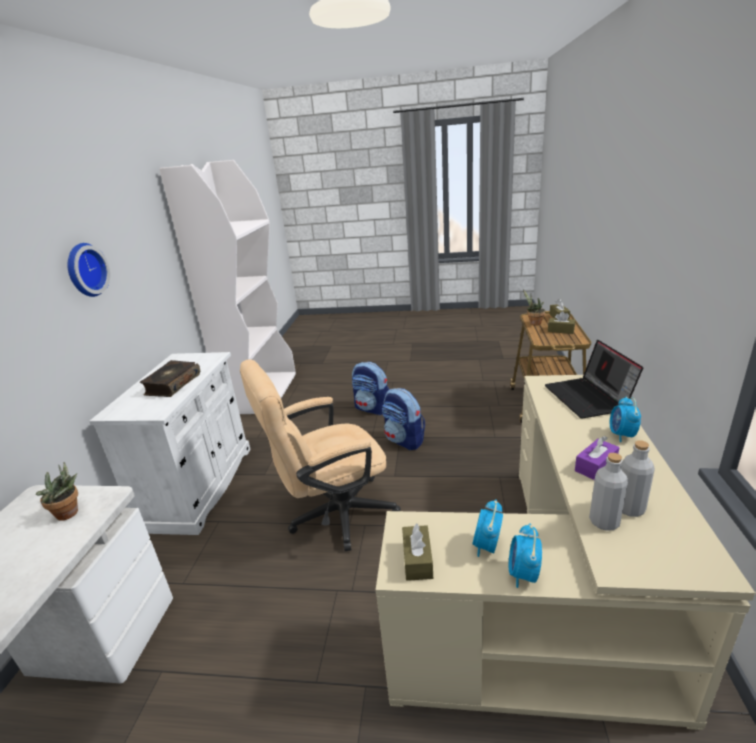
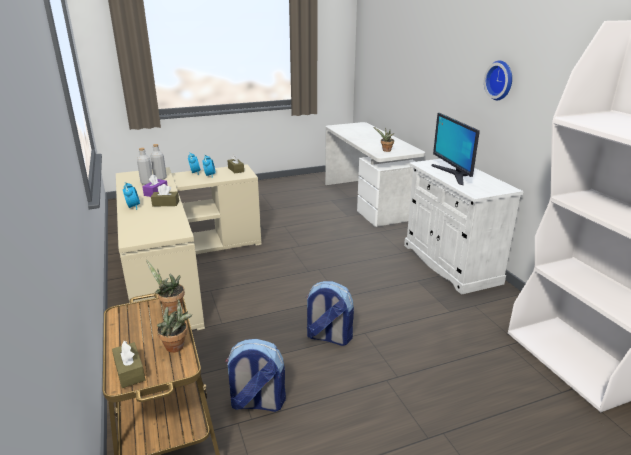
camera: 150 degrees right, 0 degrees up
book [140,360,200,397] -> monitor [431,113,480,185]
beige office chair [240,359,401,551] -> none
backpack [352,362,389,415] -> backpack moved to [225,339,286,412]
laptop [545,340,643,418] -> none
brown tissue box [548,311,575,334] -> brown tissue box moved to [151,184,179,207]
none -> potted plant [146,260,185,313]

